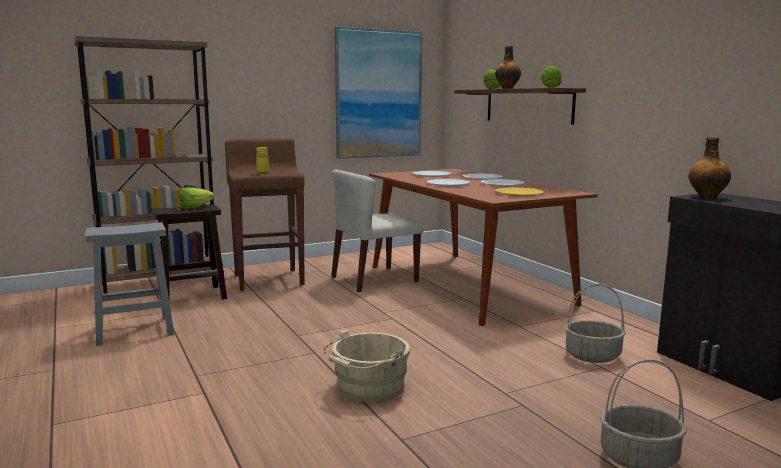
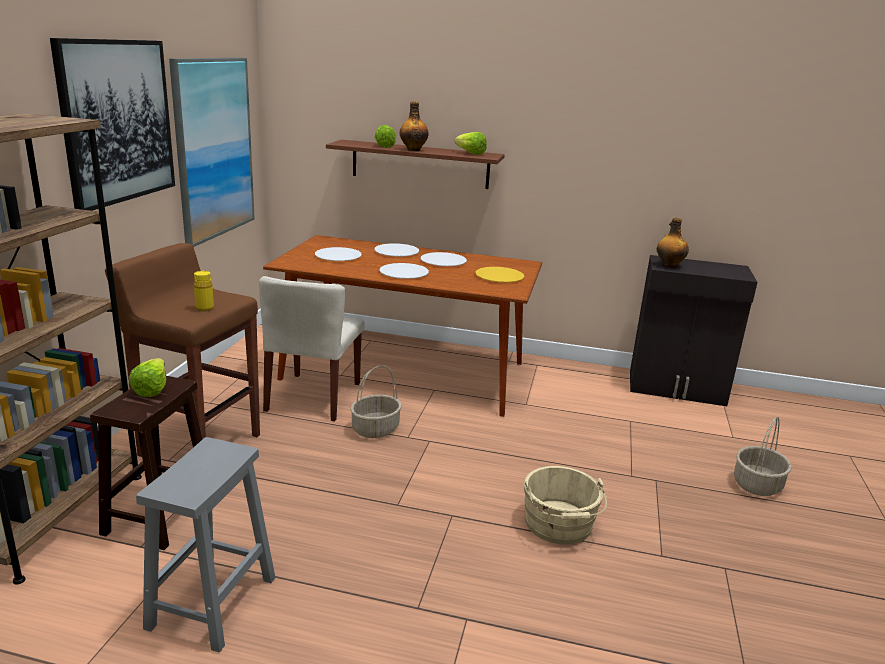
camera: 50 degrees left, 10 degrees up
basket [565,284,626,363] -> basket moved to [350,365,402,438]
none -> picture [50,38,175,211]

